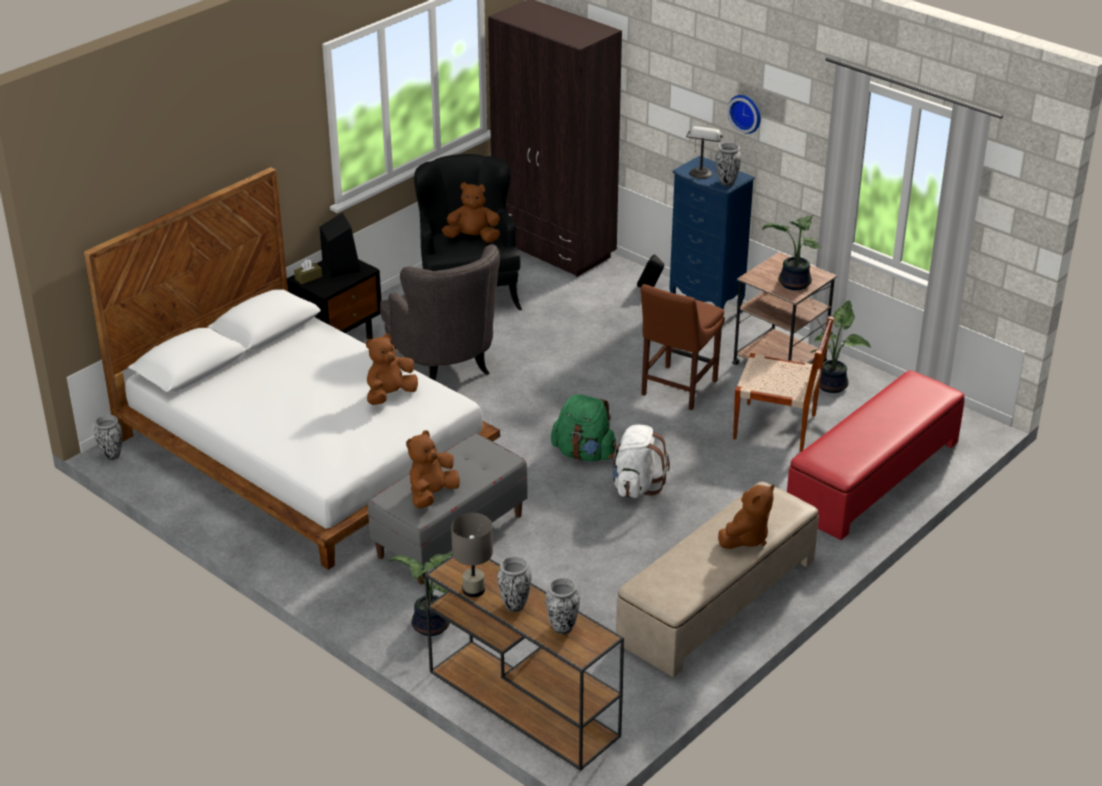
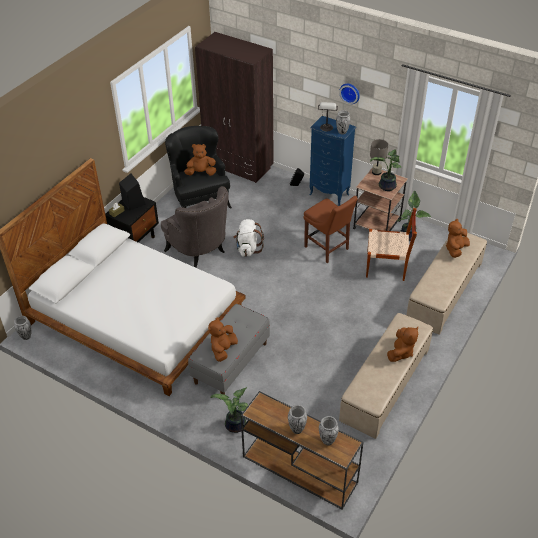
camera: 10 degrees left, 10 degrees up
brown plush toy [366,334,418,405] -> brown plush toy moved to [446,219,470,258]
grey table lamp [451,513,493,597] -> grey table lamp moved to [370,139,388,175]
green backpack [551,394,617,462] -> none
white backpack [608,425,670,498] -> white backpack moved to [233,219,264,257]
brown chair [641,284,725,410] -> brown chair turned 60 degrees counterclockwise [303,196,358,263]
red bench [787,370,965,540] -> beige bench [406,233,487,335]

